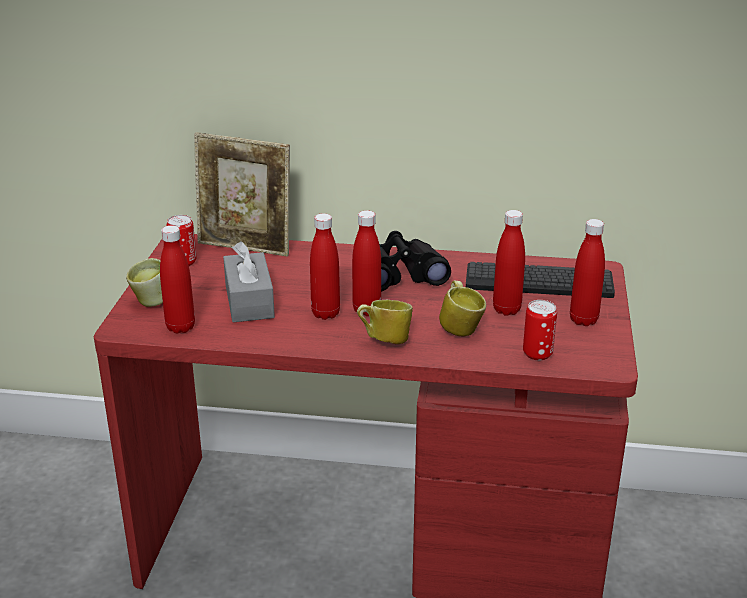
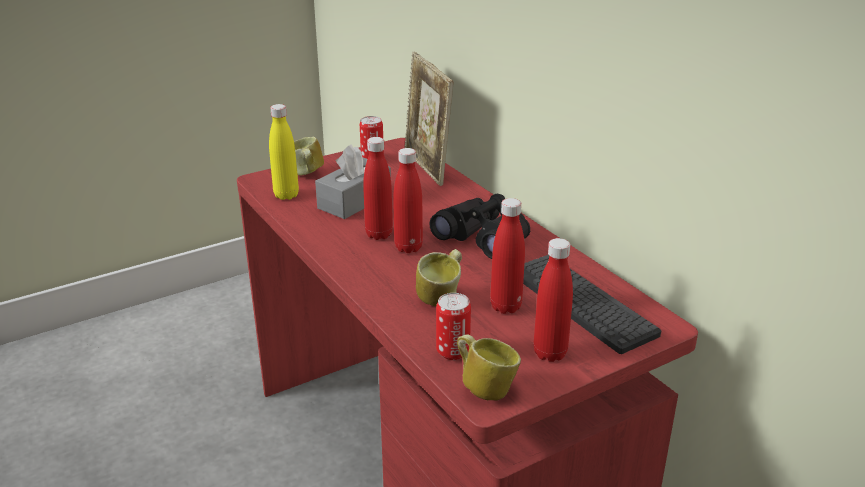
camera: 50 degrees right, 0 degrees up
red bottle [160,225,195,333] -> yellow bottle [269,104,299,200]
mug [357,300,413,344] -> mug moved to [457,334,521,400]

